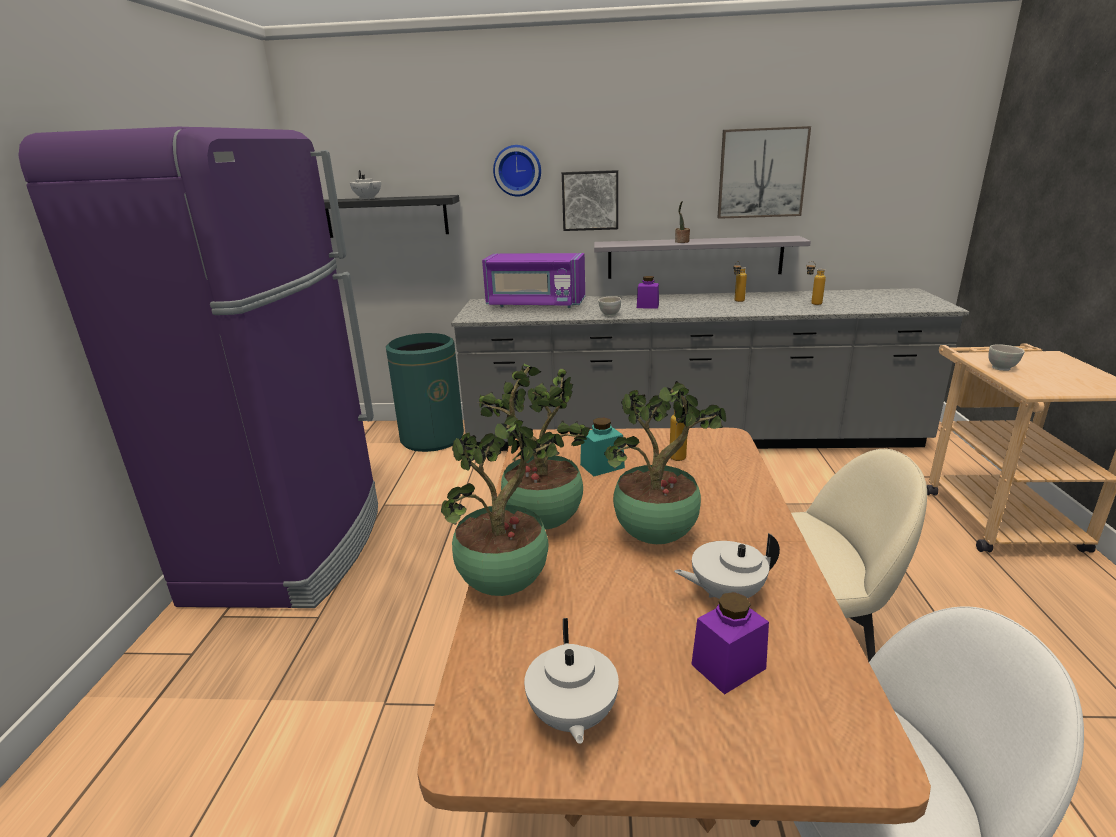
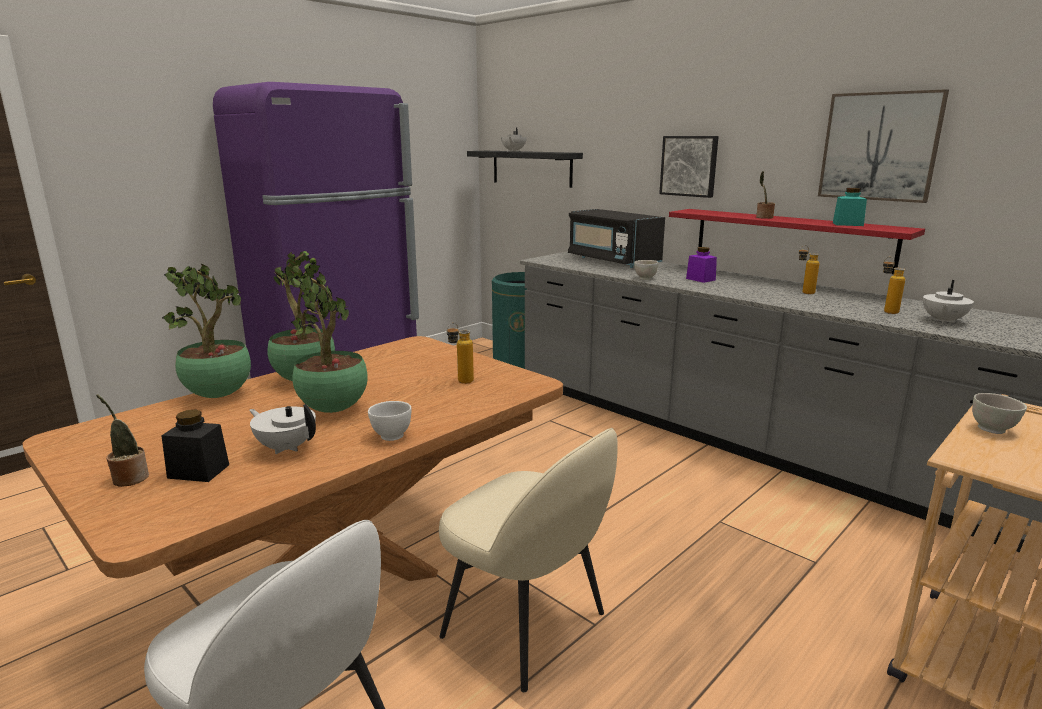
camera: 40 degrees right, 5 degrees down
purple microwave [482,253,585,308] -> black microwave [568,209,665,268]
wall clock [493,145,541,197] -> none
white teapot [524,618,619,744] -> white teapot moved to [923,280,974,324]
turquoise jar [580,418,625,476] -> turquoise jar moved to [833,188,867,226]
grey shelf [594,236,811,279] -> red shelf [669,209,925,274]
purple jar [691,592,769,695] -> black jar [161,409,229,482]
none -> potted plant [96,394,149,487]
none -> white bowl [368,401,412,441]

